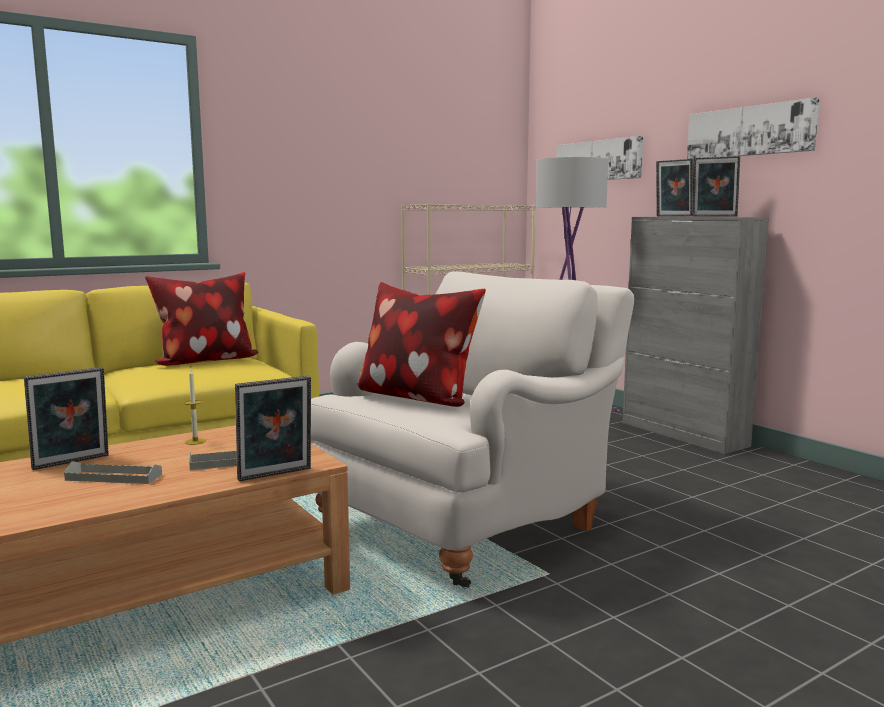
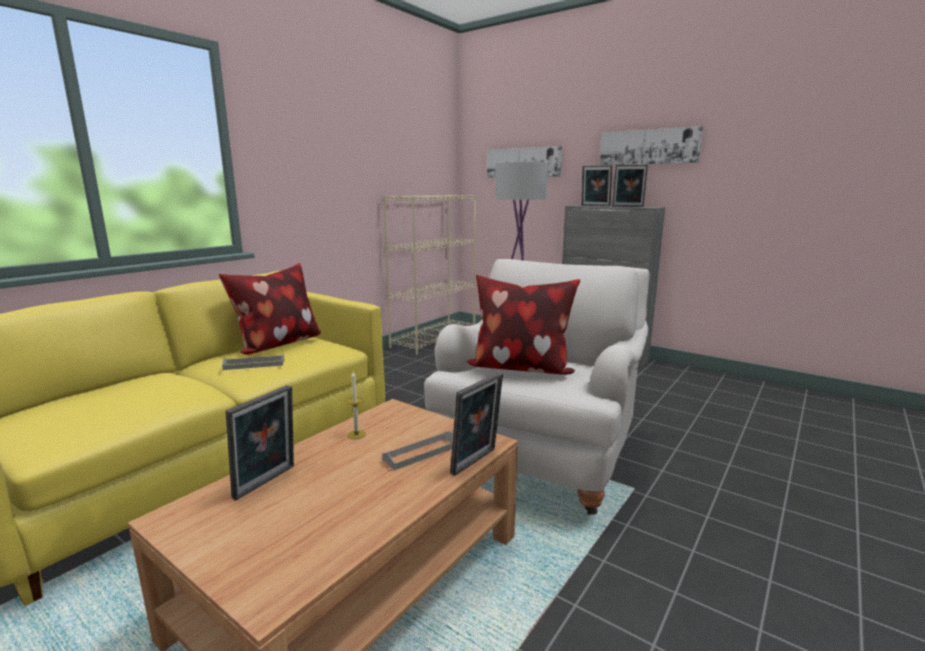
camera: 20 degrees left, 5 degrees up
grey tray [64,461,162,484] -> grey tray moved to [222,354,284,370]

